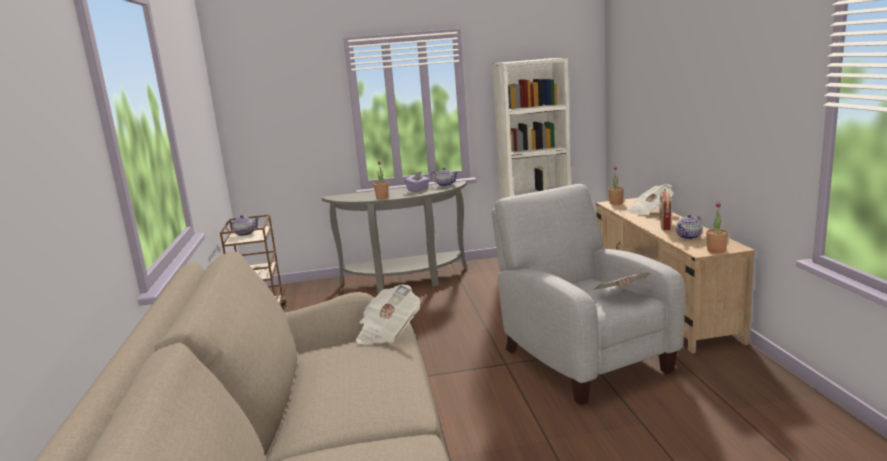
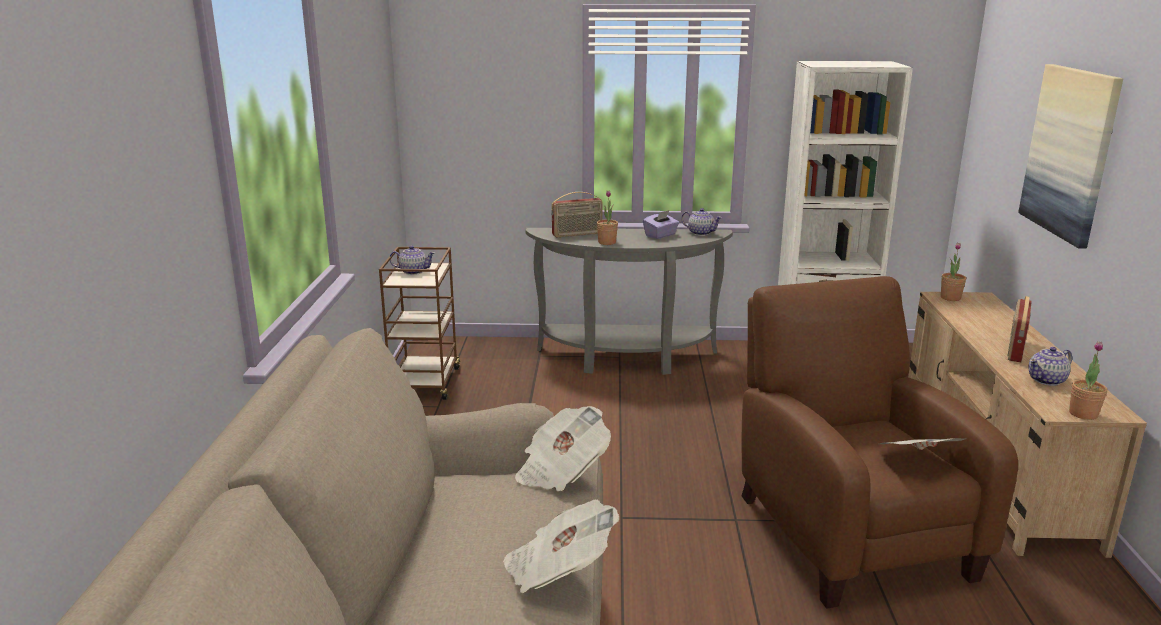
camera: 10 degrees right, 5 degrees up
grey armchair [491,184,685,405] -> brown armchair [741,276,1018,609]
newspaper [626,184,673,215] -> newspaper moved to [503,499,619,593]
none -> radio [551,192,603,237]
none -> picture [1018,64,1123,249]

